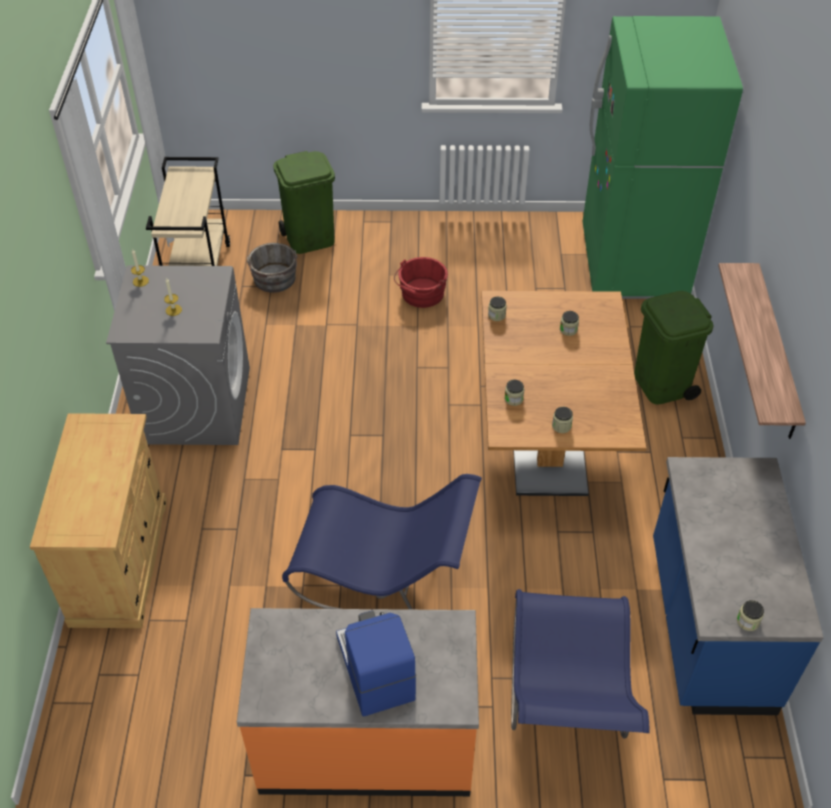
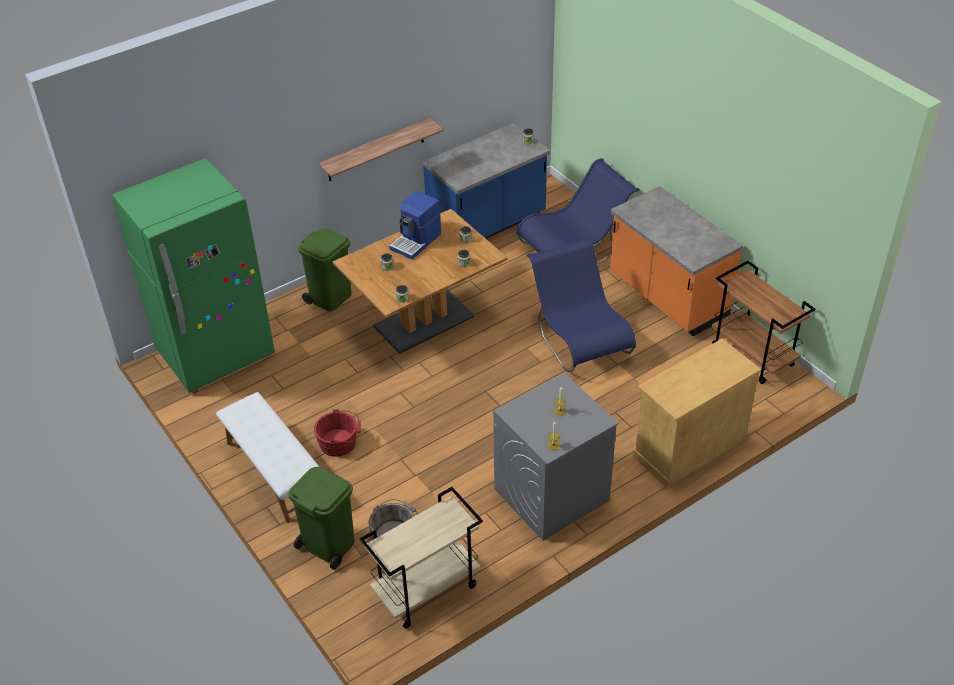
camera: 125 degrees left, 5 degrees down
coffee machine [336,611,416,717] -> coffee machine moved to [389,191,441,260]
none -> white bench [216,392,319,523]
none -> brown cart [712,261,815,384]

